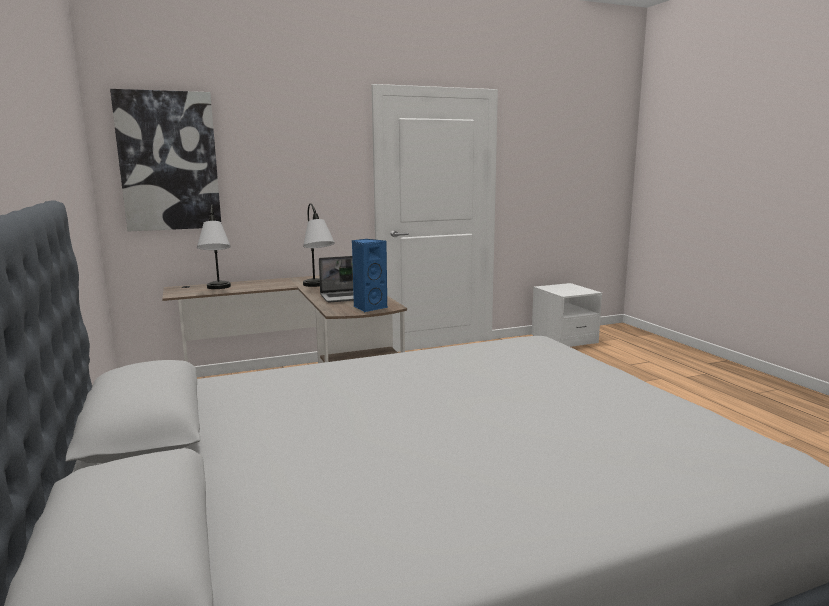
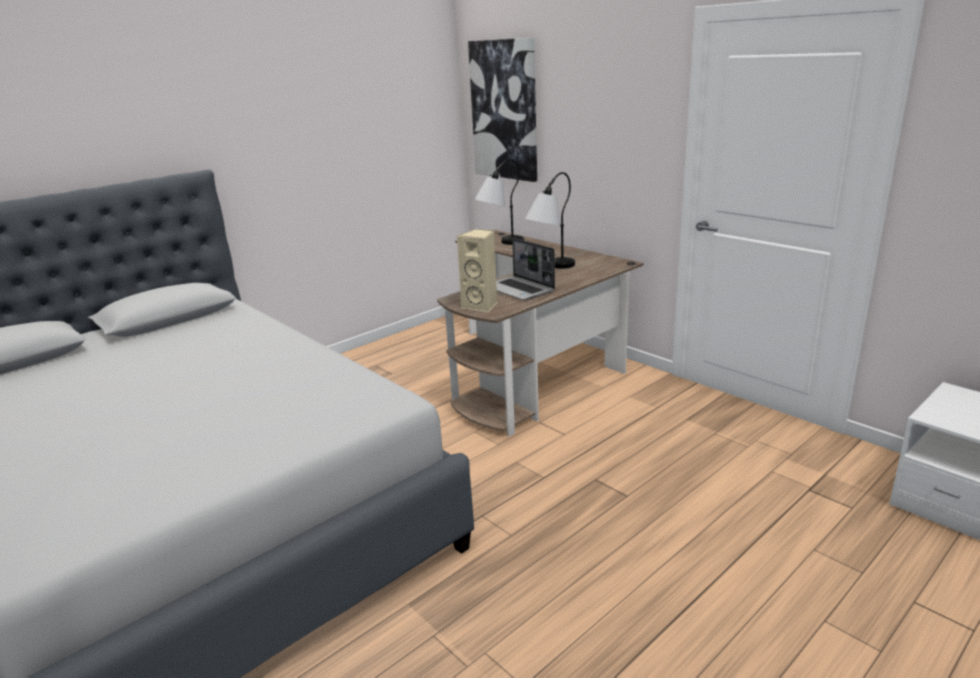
camera: 70 degrees right, 10 degrees up
blue speaker [352,239,387,312] -> beige speaker [457,229,497,312]

